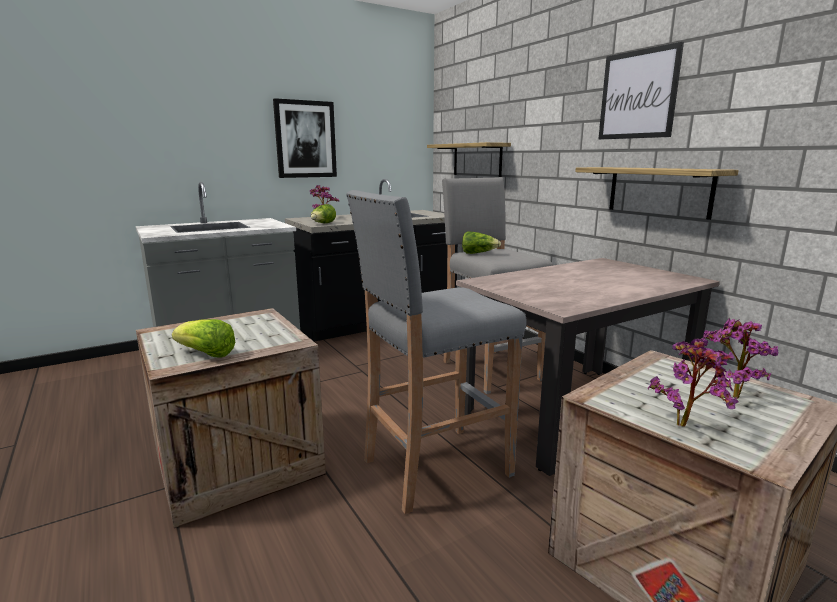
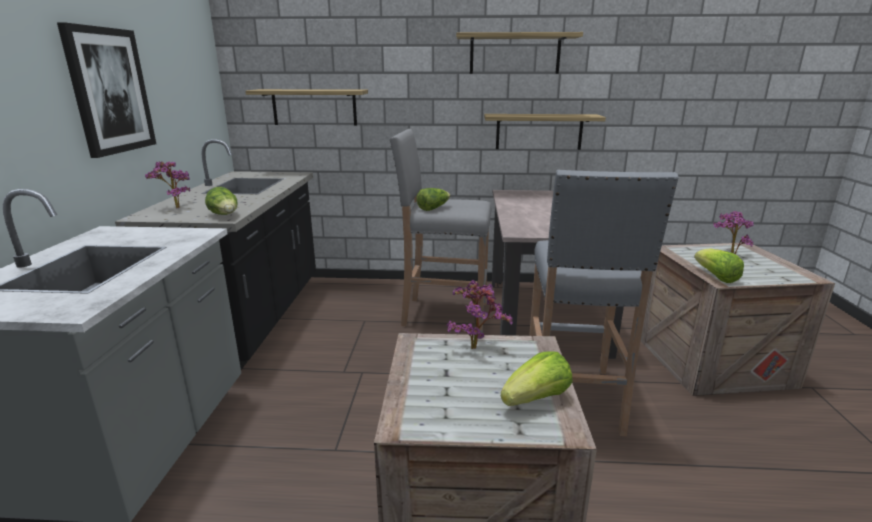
camera: 55 degrees left, 5 degrees up
picture [598,42,684,140] -> shelf [456,32,583,74]
potted plant [648,338,738,427] -> potted plant moved to [446,280,513,349]
none -> lettuce [694,249,744,283]

